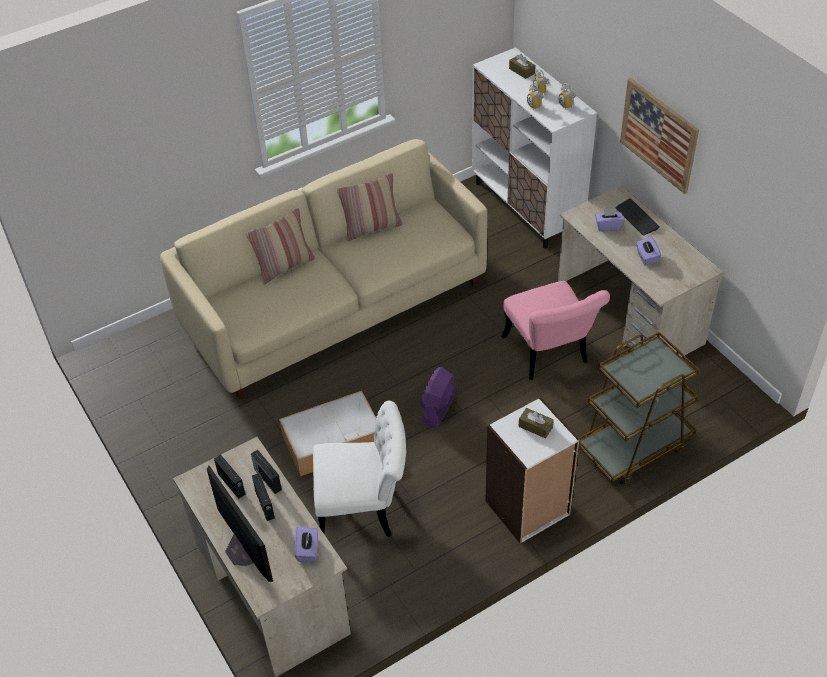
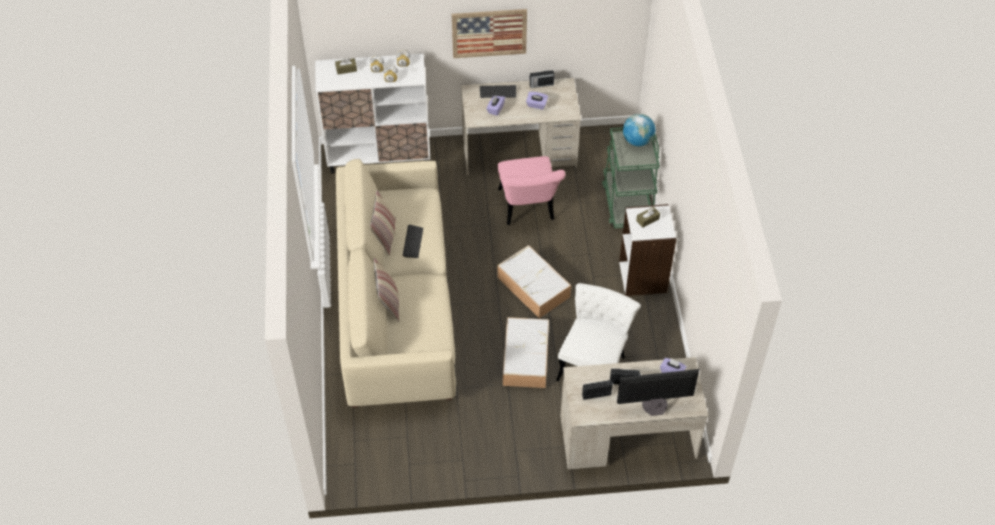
camera: 65 degrees left, 5 degrees up
radio [251,450,282,494] -> radio moved to [529,70,554,88]
purple fan [420,367,456,428] -> storage box [497,245,571,318]
pink chair [501,281,610,380] -> pink chair turned 75 degrees clockwise [498,156,565,225]
brown cart [579,332,699,485] -> green cart [602,128,660,228]
none -> keyboard [403,225,423,258]
none -> globe [623,114,655,146]

